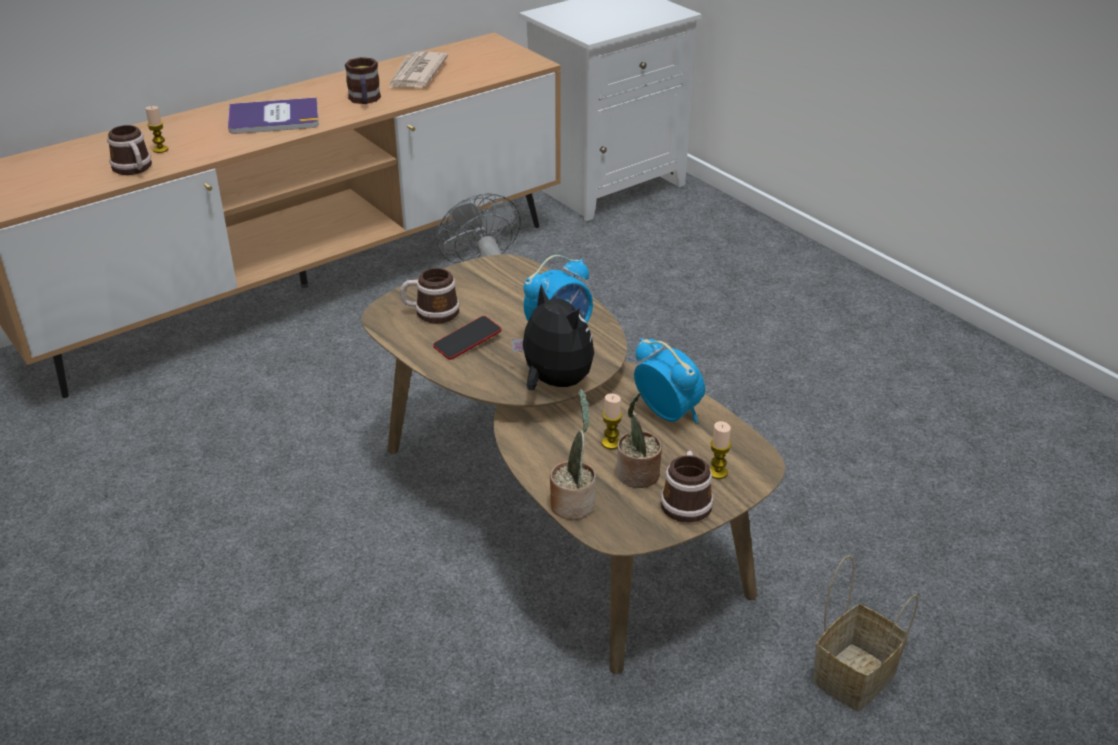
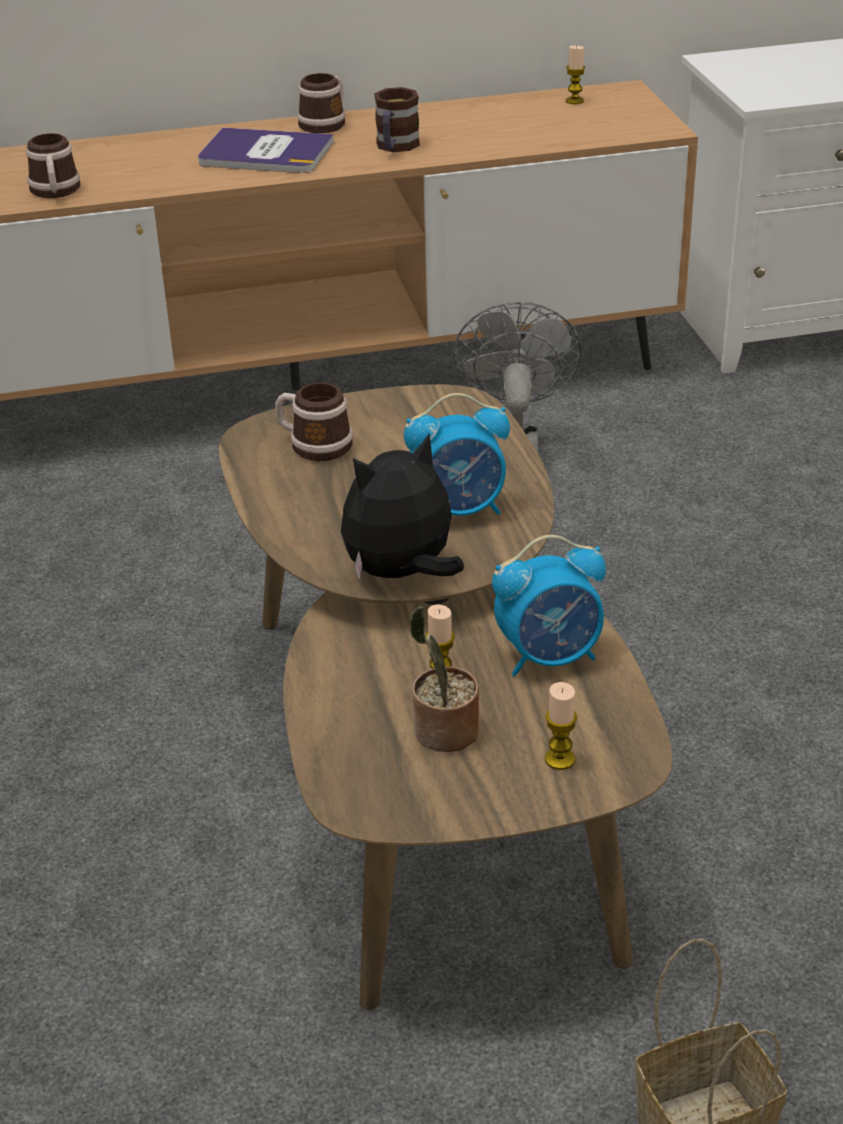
camera: 25 degrees right, 0 degrees up
candle [145,106,168,153] -> candle moved to [566,45,585,104]
newspaper [388,52,448,89] -> none
phone [433,316,501,360] -> none
plush toy [511,284,594,390] -> plush toy turned 105 degrees counterclockwise [341,434,464,579]
potted plant [550,389,596,520] -> none
alarm clock [634,338,705,423] -> alarm clock turned 90 degrees clockwise [492,535,606,677]
mug [660,451,714,523] -> mug moved to [297,73,345,133]

